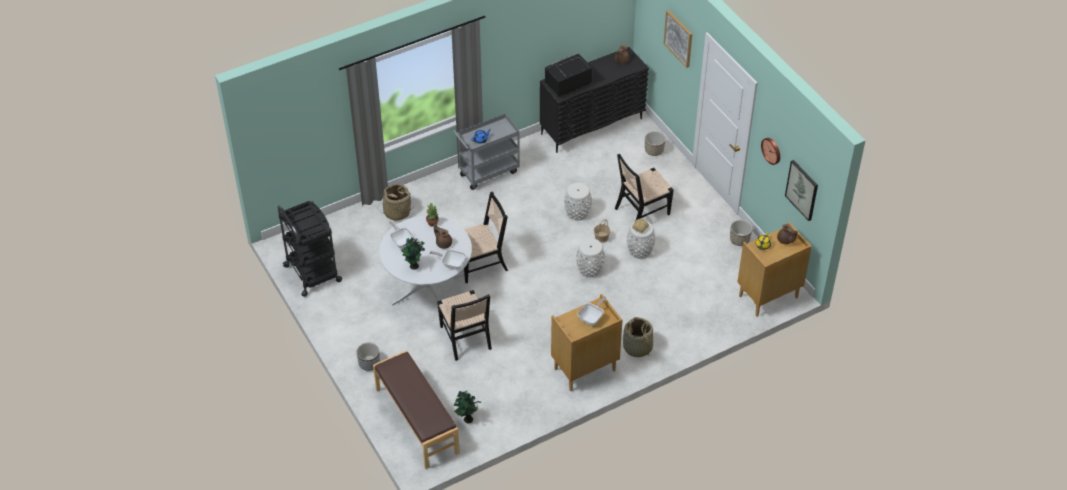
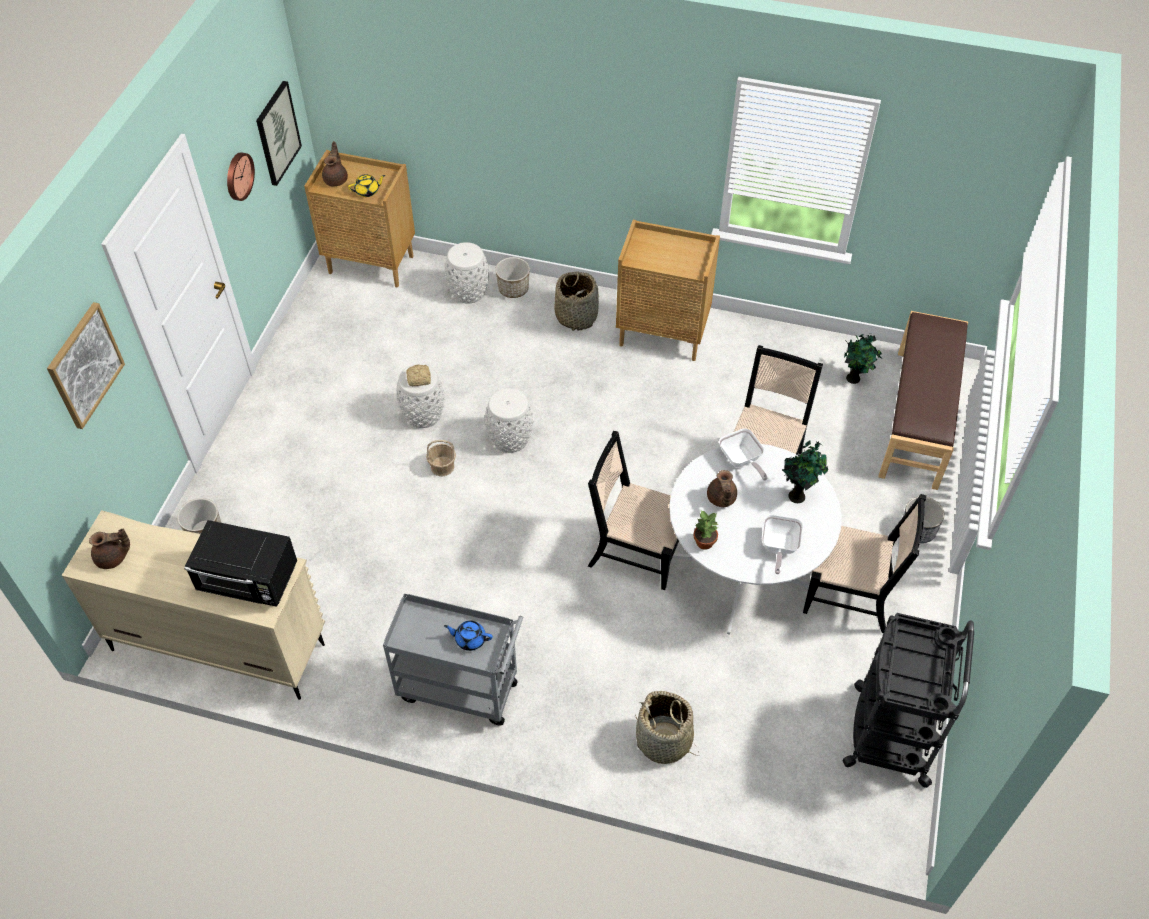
camera: 135 degrees left, 5 degrees up
black dresser [540,47,649,153] -> beige dresser [61,510,325,700]
white stool [564,182,592,220] -> white stool moved to [445,242,489,304]
frying pan [577,296,607,326] -> none
chair [615,153,674,220] -> chair moved to [803,494,926,633]
planter [730,220,752,246] -> planter moved to [495,257,530,298]

